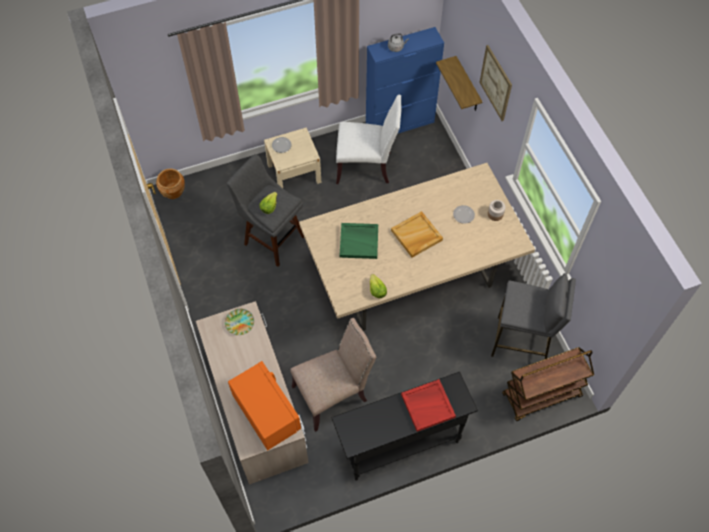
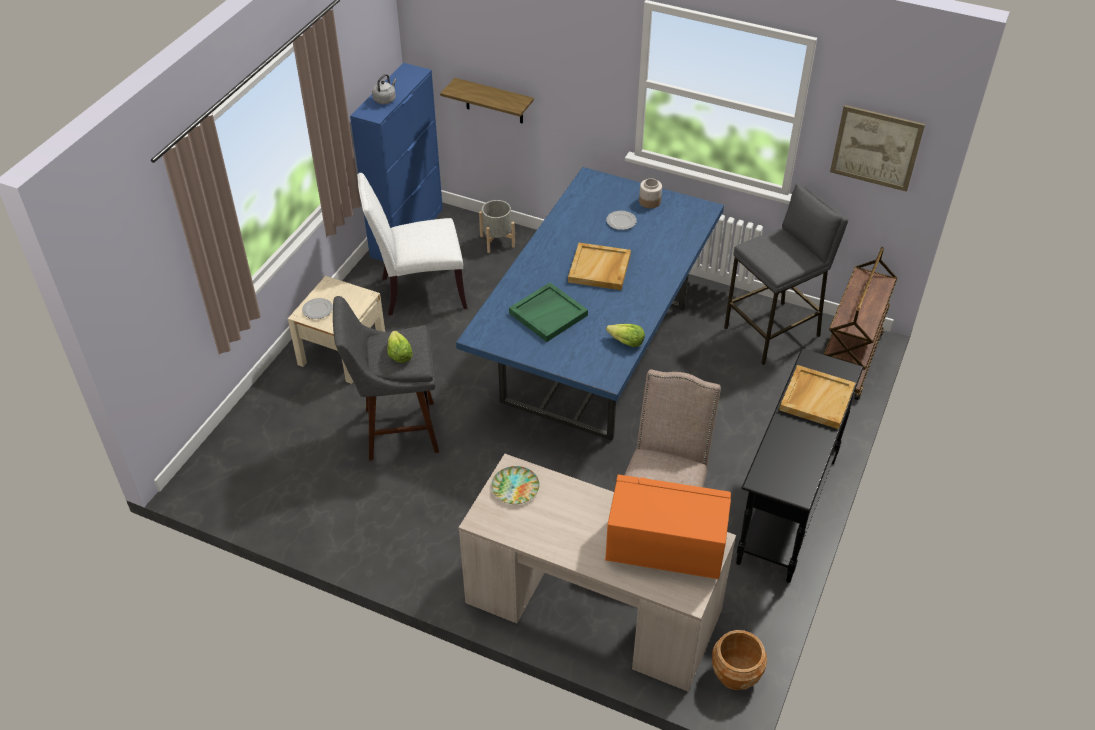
camera: 45 degrees left, 15 degrees down
brown planter [156,169,185,199] -> brown planter moved to [712,630,767,690]
beige dining table [299,163,535,331] -> blue dining table [456,167,724,440]
white chair [336,95,402,184] -> white chair turned 150 degrees counterclockwise [357,173,467,315]
red tray [401,379,456,432] -> beige tray [779,365,855,429]
picture [479,45,512,121] -> picture moved to [830,105,925,192]
none -> grey planter [479,200,515,253]

